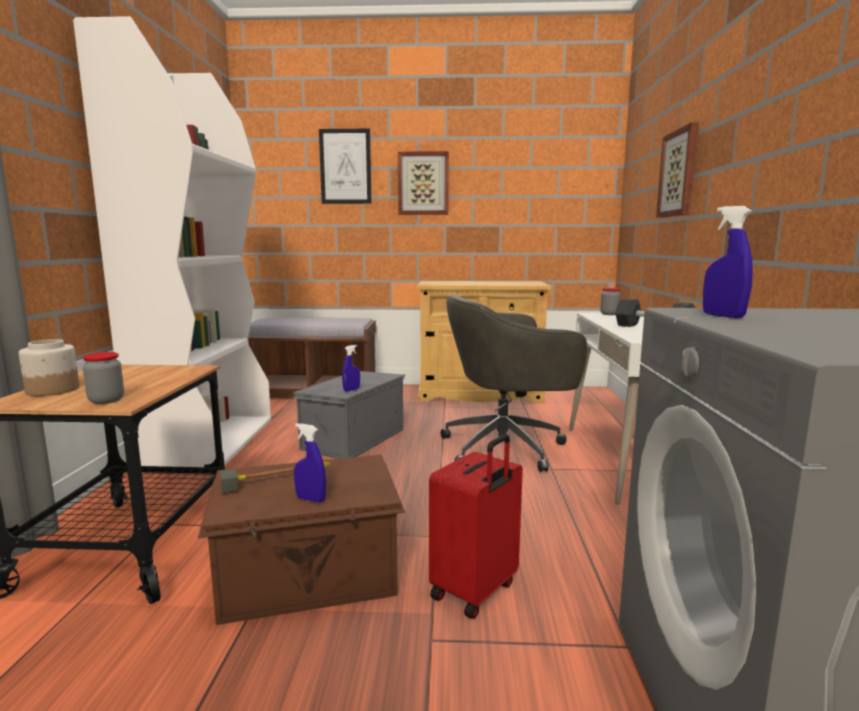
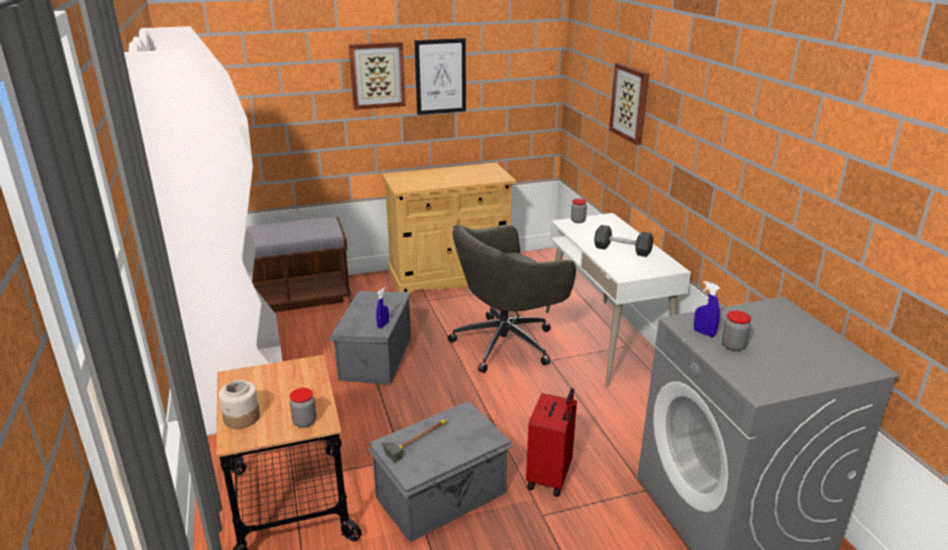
camera: 20 degrees left, 15 degrees up
brown storage box [198,454,405,625] -> grey storage box [367,401,514,542]
blue spray bottle [294,423,326,503] -> none
picture [319,129,371,204] -> picture moved to [415,38,466,115]
none -> jar [722,311,751,351]

